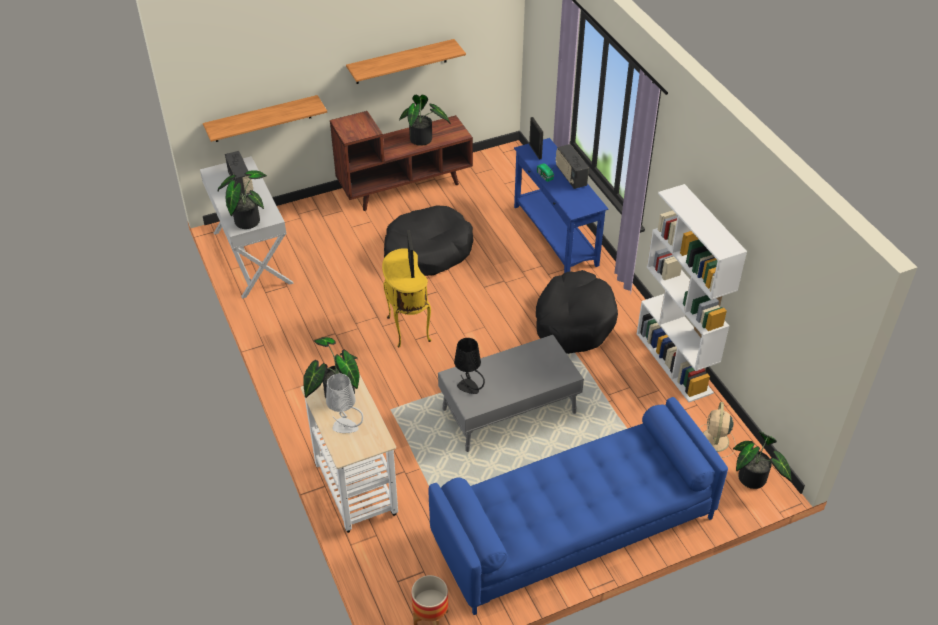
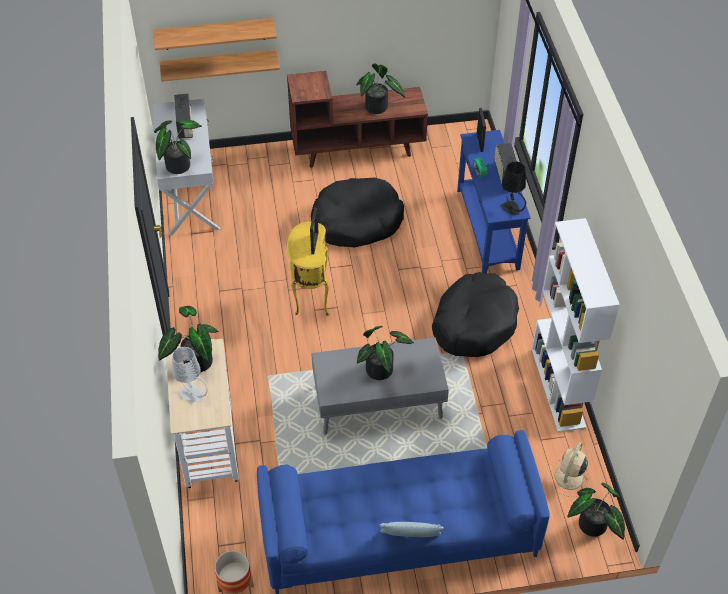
camera: 15 degrees right, 5 degrees up
shelf [346,39,466,84] -> shelf moved to [153,18,277,50]
black table lamp [454,338,485,394] -> black table lamp moved to [501,161,526,215]
none -> potted plant [357,326,414,380]
none -> blue pillow [379,522,444,537]

